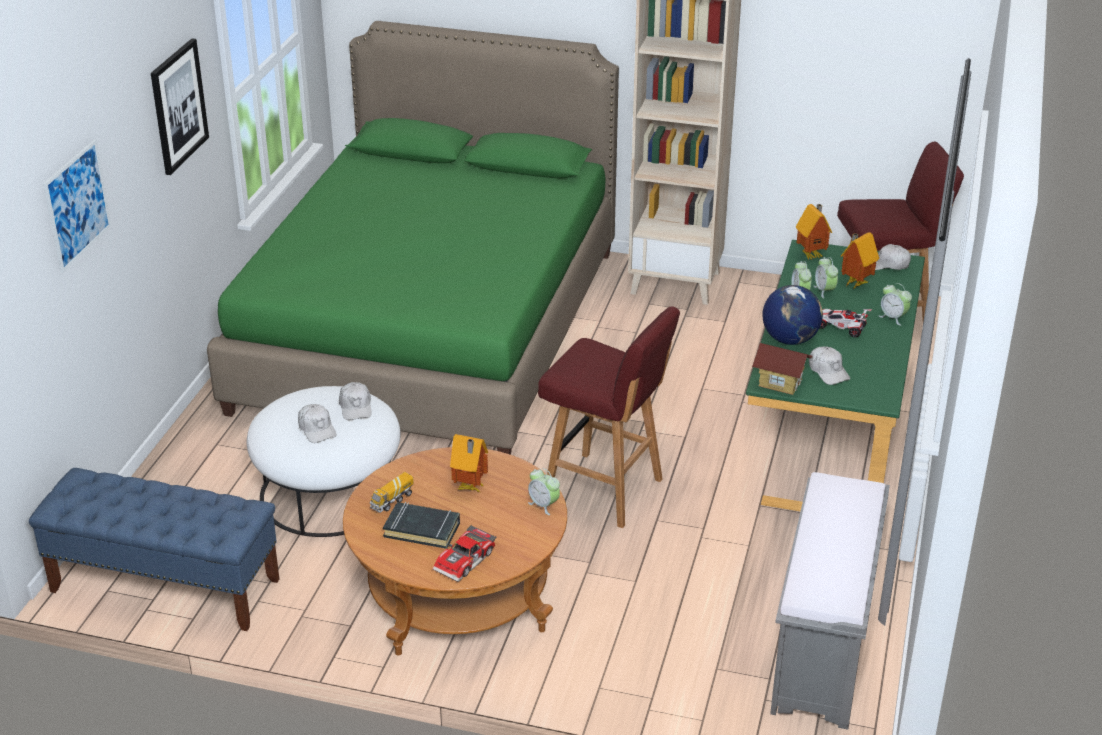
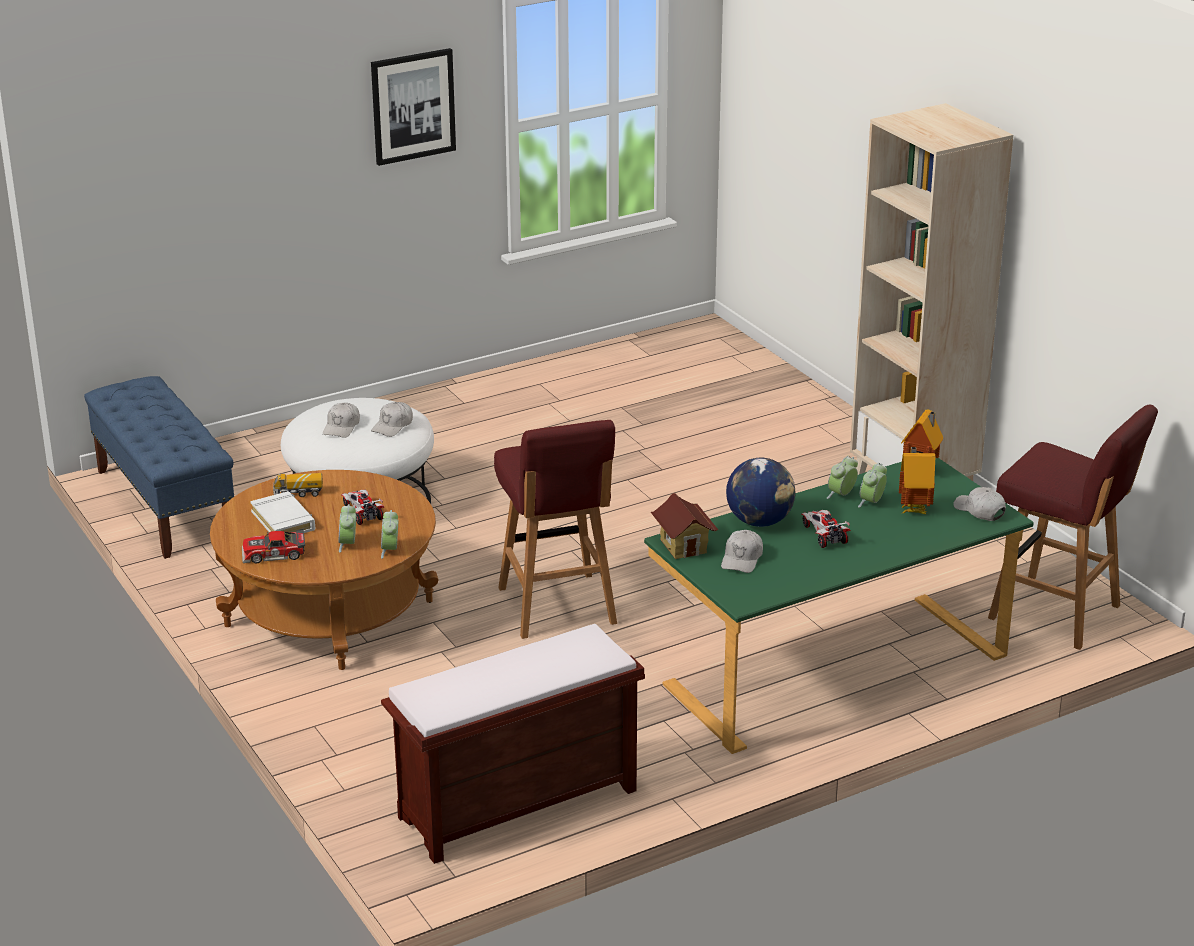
camera: 45 degrees right, 5 degrees down
picture [43,140,111,273] -> none
green bed [207,21,619,455] -> none
black book [383,502,460,549] -> white book [250,491,315,533]
toy house [450,434,488,492] -> toy car [341,490,384,525]
grey bench [770,472,890,730] -> brown bench [381,624,645,864]
alarm clock [879,283,912,326] -> alarm clock moved to [339,504,356,553]

